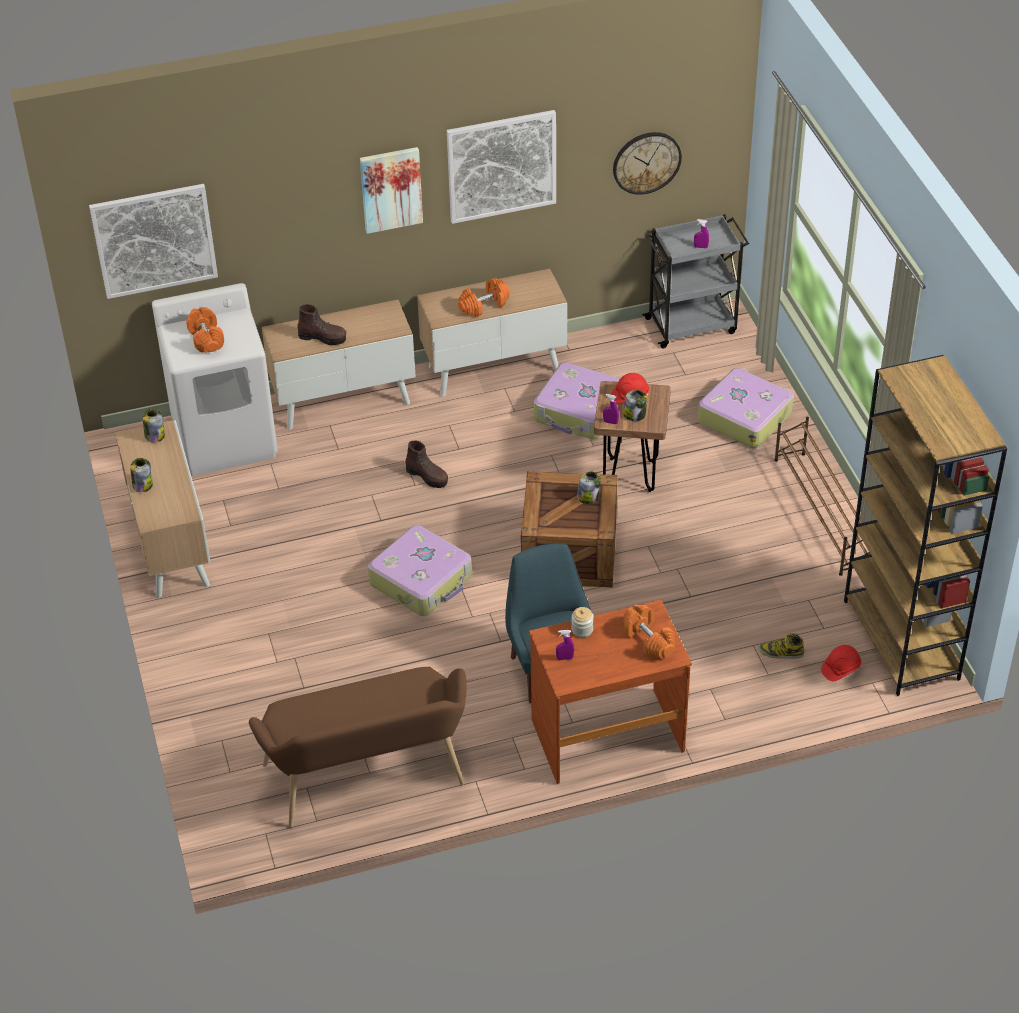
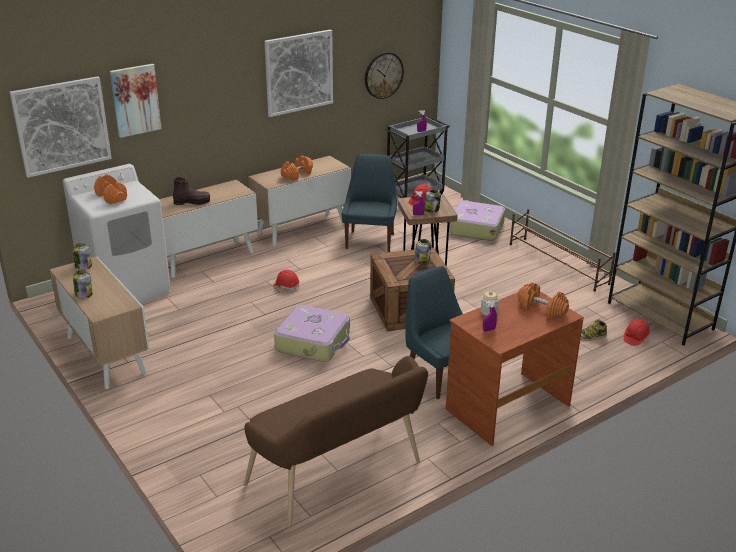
camera: 20 degrees left, 15 degrees down
picture [360,147,423,234] -> picture moved to [110,64,161,138]
brown boot [405,441,448,488] -> red hard hat [273,270,299,291]
suitcase [534,362,620,440] -> blue chair [341,154,397,252]

